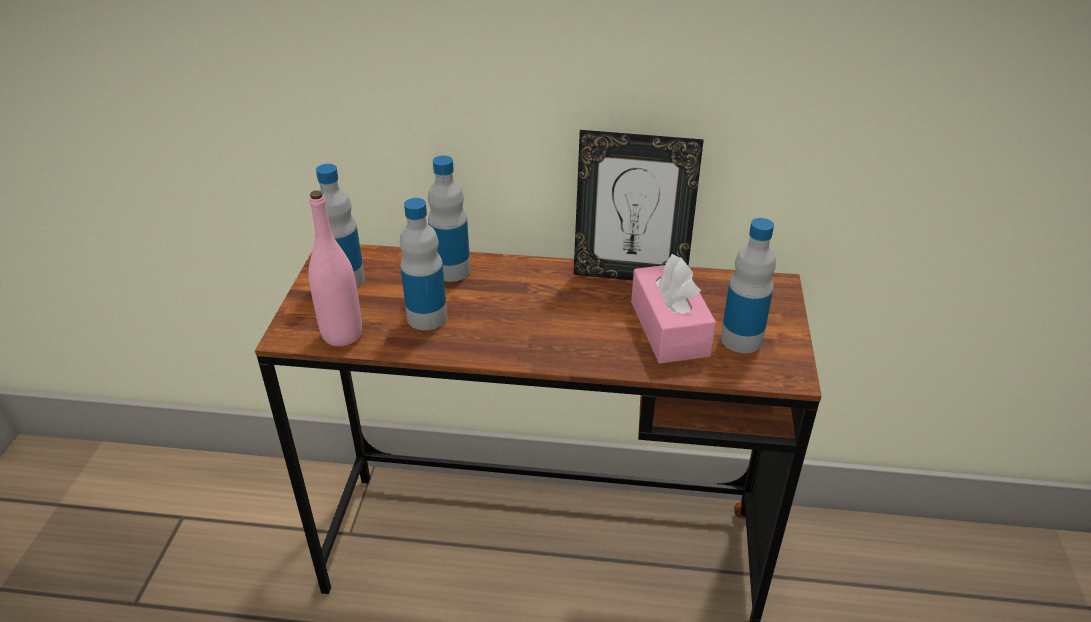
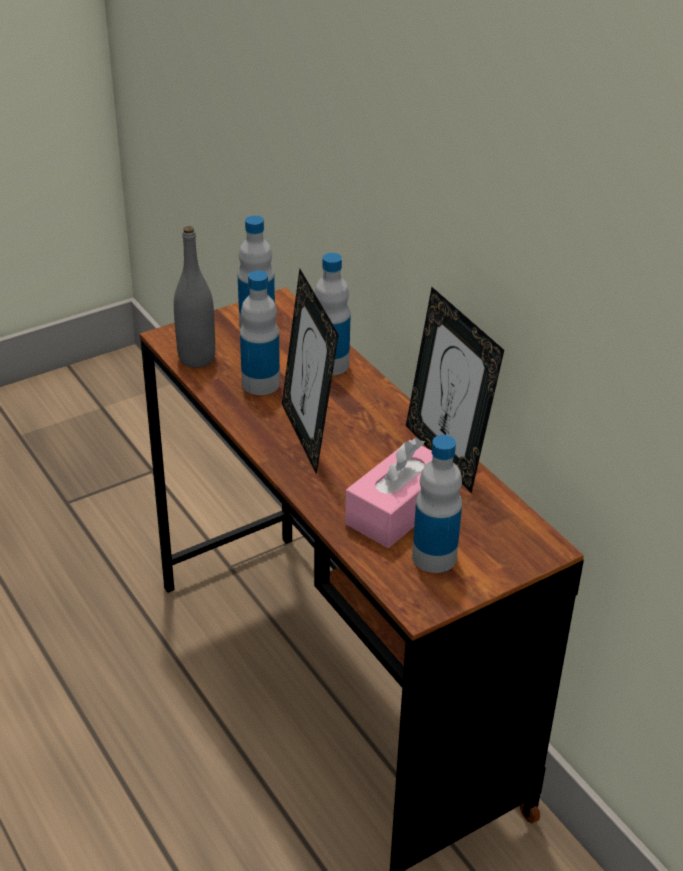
camera: 50 degrees right, 0 degrees up
pink bottle [308,190,362,346] -> grey bottle [174,226,215,368]
none -> picture frame [282,269,339,475]

